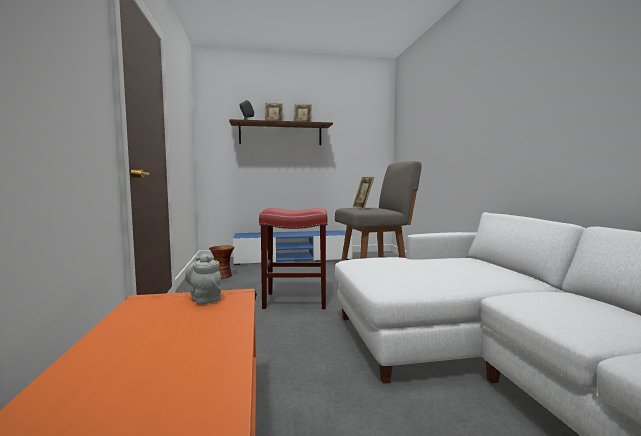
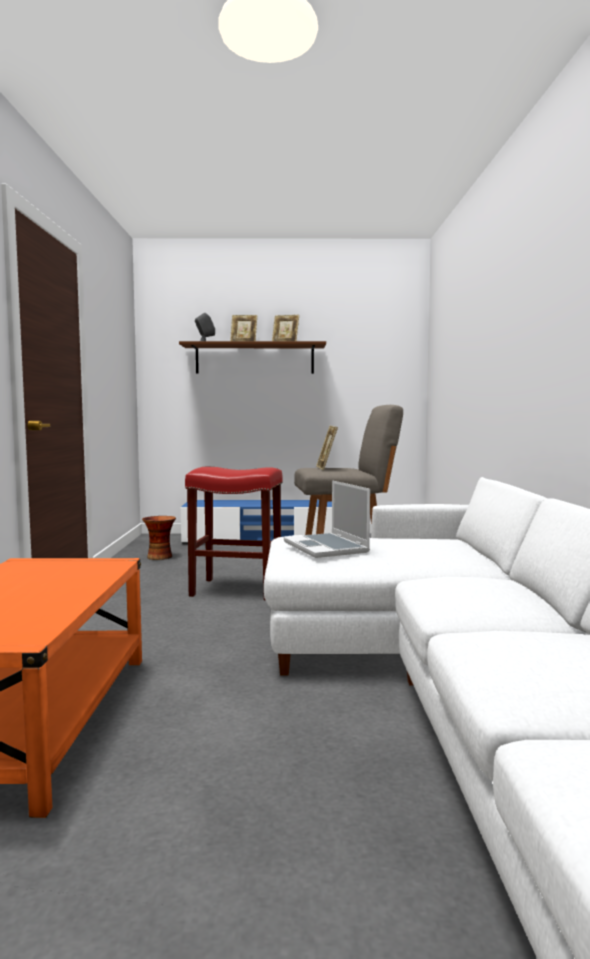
camera: 10 degrees right, 0 degrees up
grey teapot [185,254,221,305] -> none
none -> laptop [284,481,370,558]

